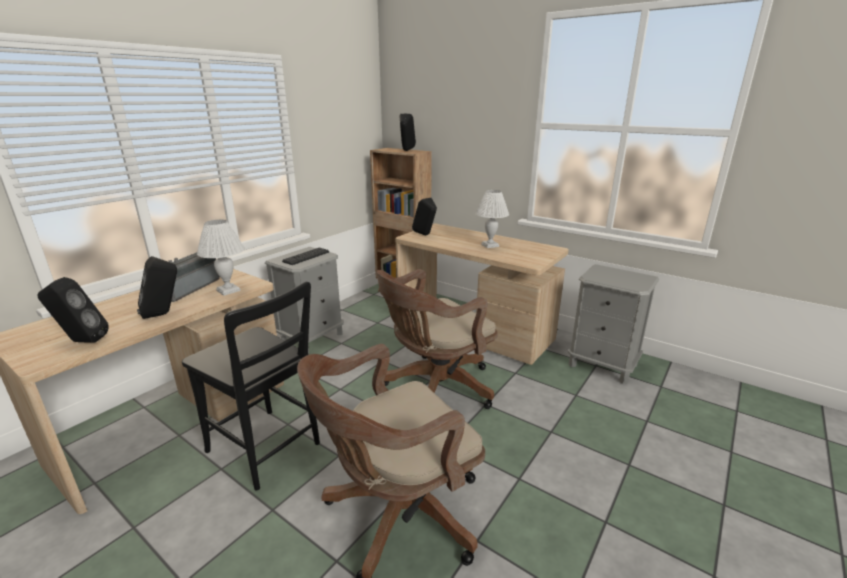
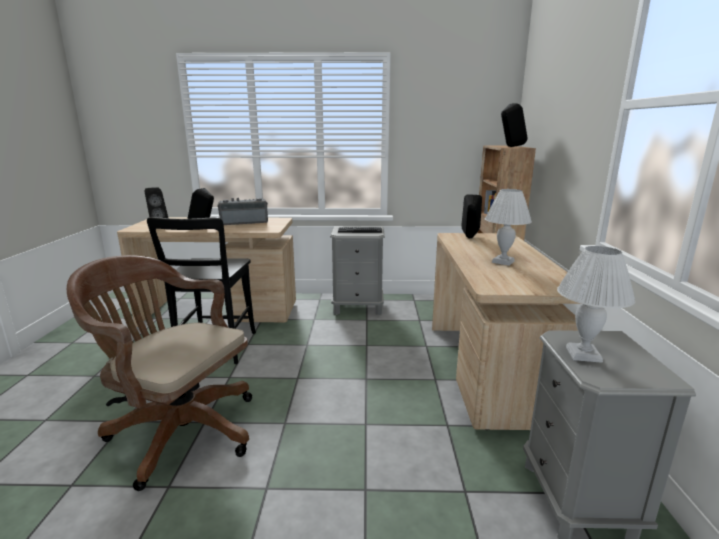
camera: 55 degrees right, 5 degrees down
white table lamp [197,220,245,296] -> white table lamp moved to [557,246,635,363]
brown office chair [377,269,498,409] -> none

